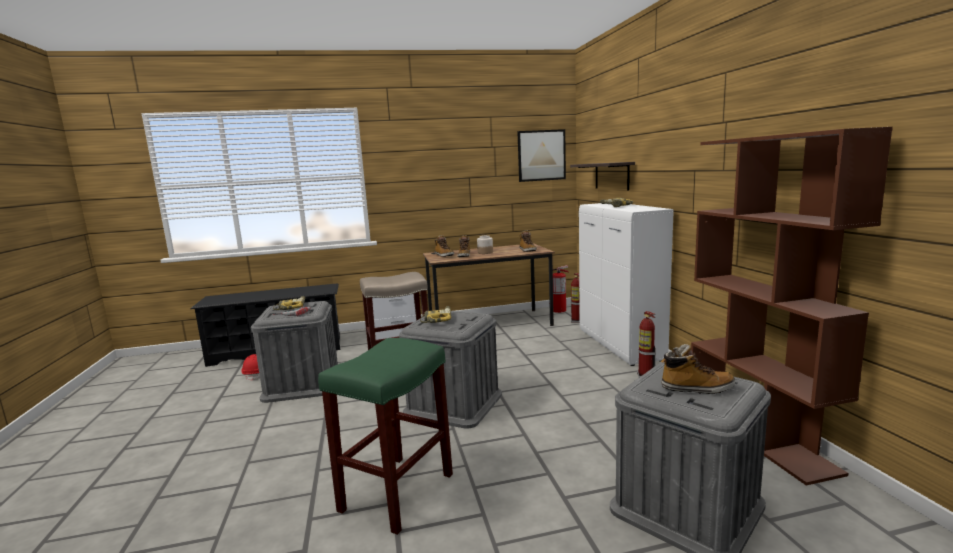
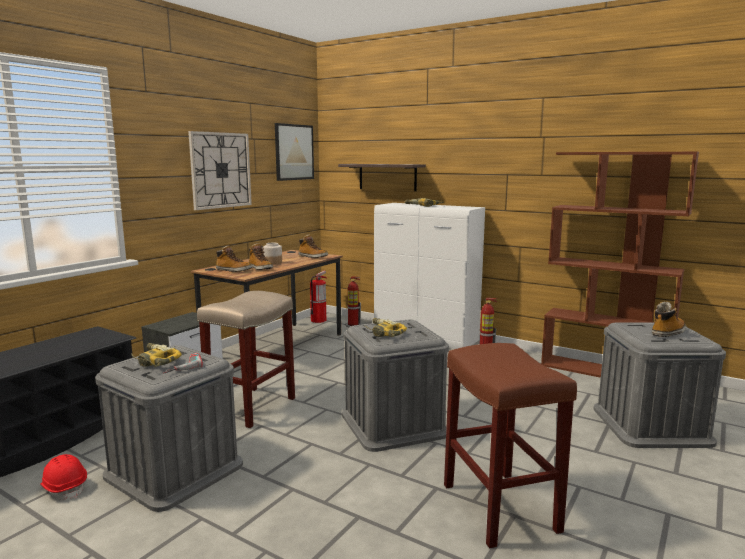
camera: 45 degrees left, 0 degrees up
green stool [318,338,453,535] -> brown stool [444,343,577,548]
none -> wall clock [188,131,252,210]

